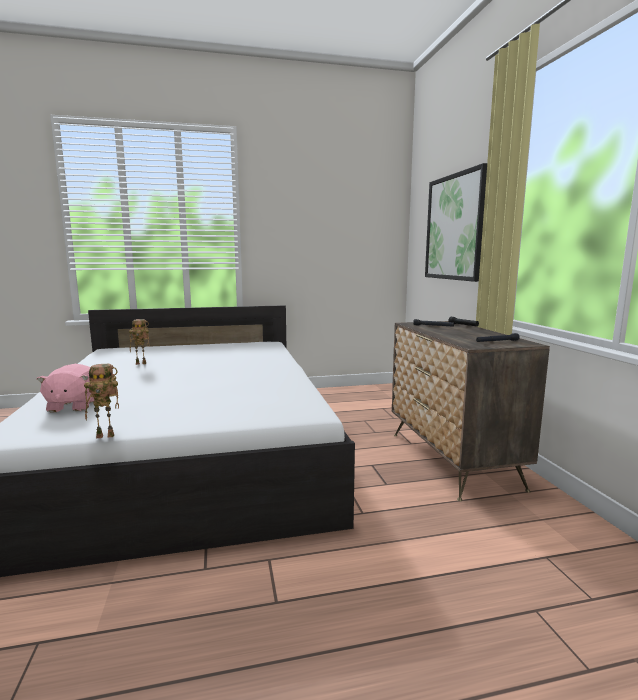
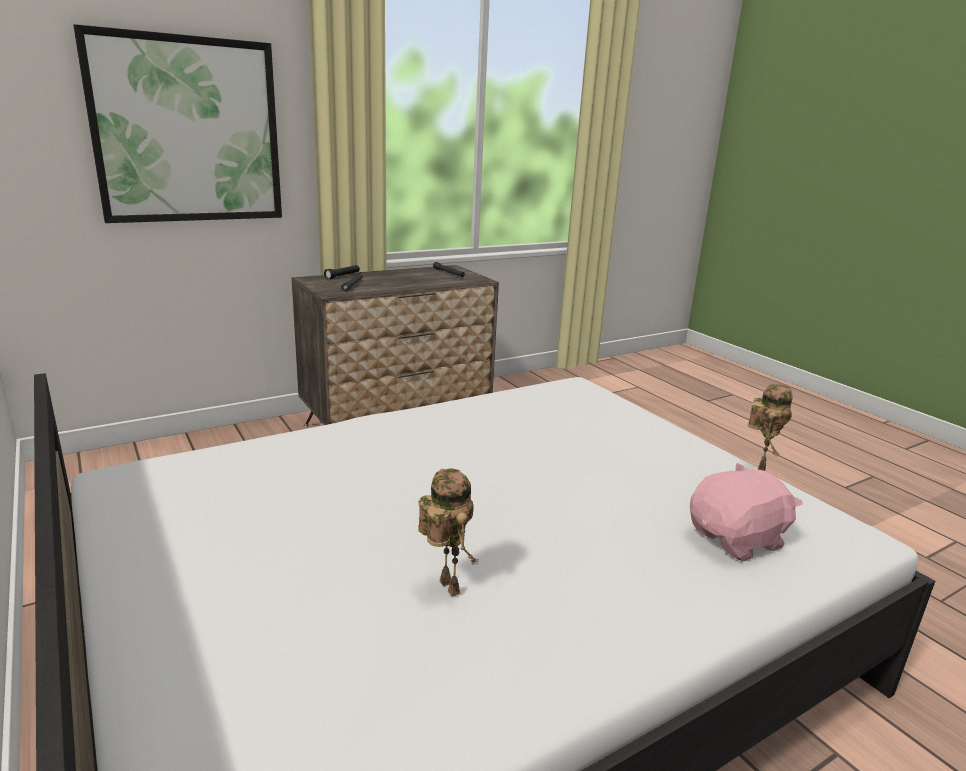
camera: 110 degrees left, 10 degrees up
toy robot [84,364,119,438] -> toy robot turned 60 degrees clockwise [748,384,792,471]

